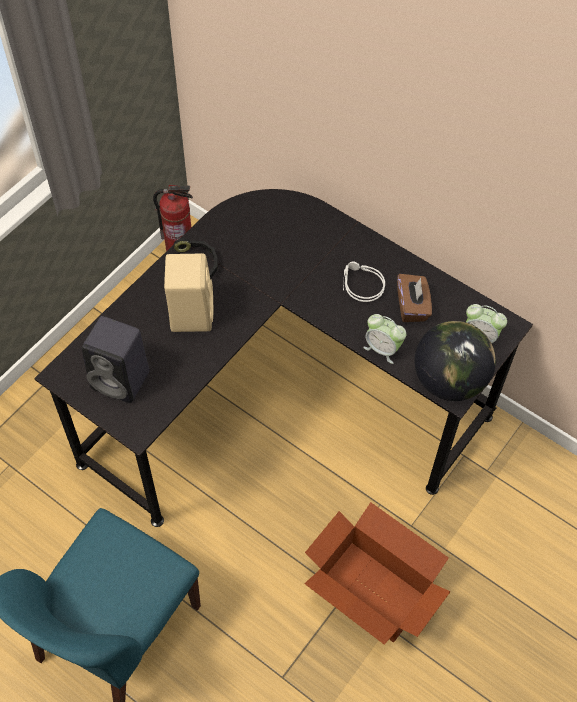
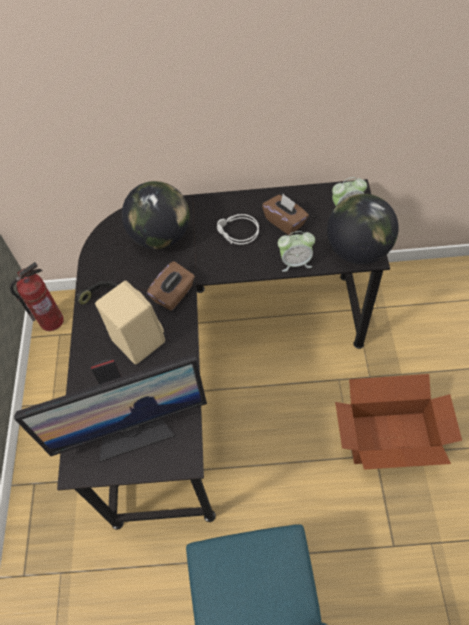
camera: 35 degrees left, 0 degrees up
black speaker [82,316,150,403] -> monitor [14,354,207,462]
none -> globe [122,181,189,249]
none -> brown tissue box [147,261,195,311]

